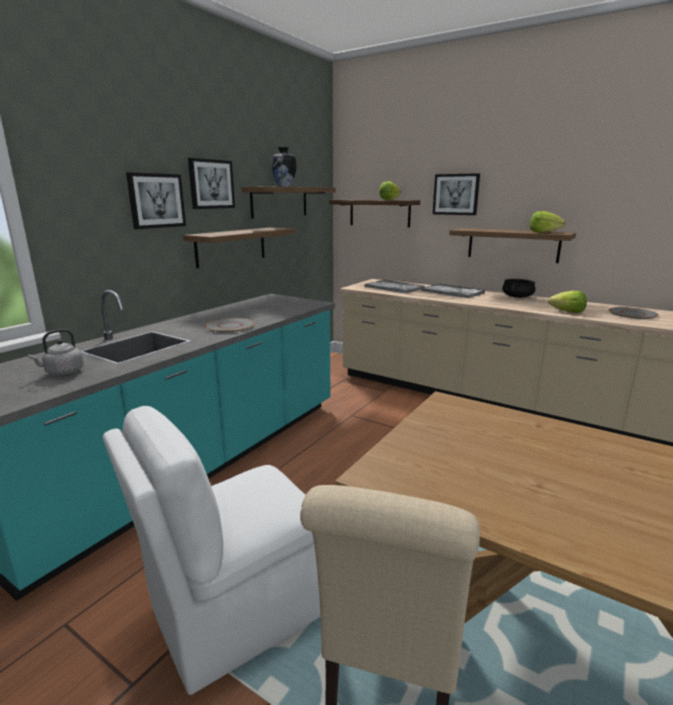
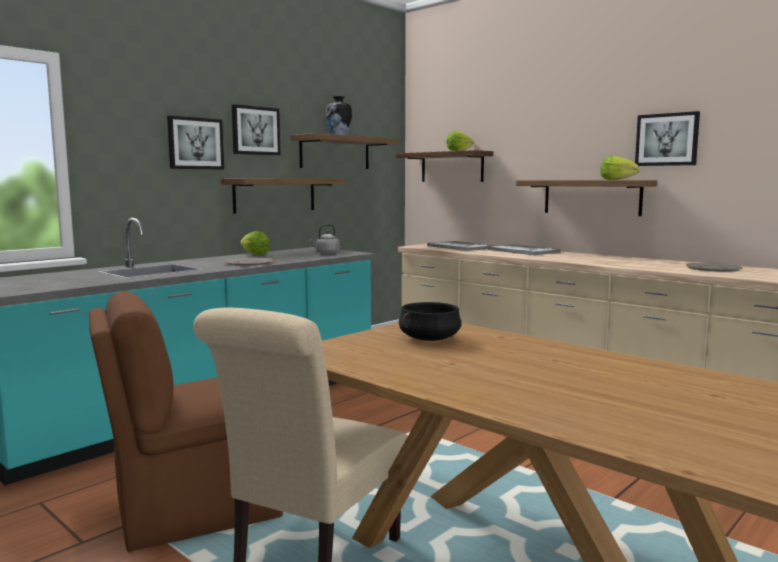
camera: 10 degrees right, 10 degrees down
grey kettle [28,329,84,375] -> grey kettle moved to [309,224,340,254]
white chair [103,406,320,695] -> brown chair [89,291,283,552]
picture [433,173,480,215] -> picture moved to [635,111,700,166]
black cooking pot [502,279,535,298] -> black cooking pot moved to [399,302,462,341]
lettuce [548,290,587,313] -> lettuce moved to [240,231,270,255]

